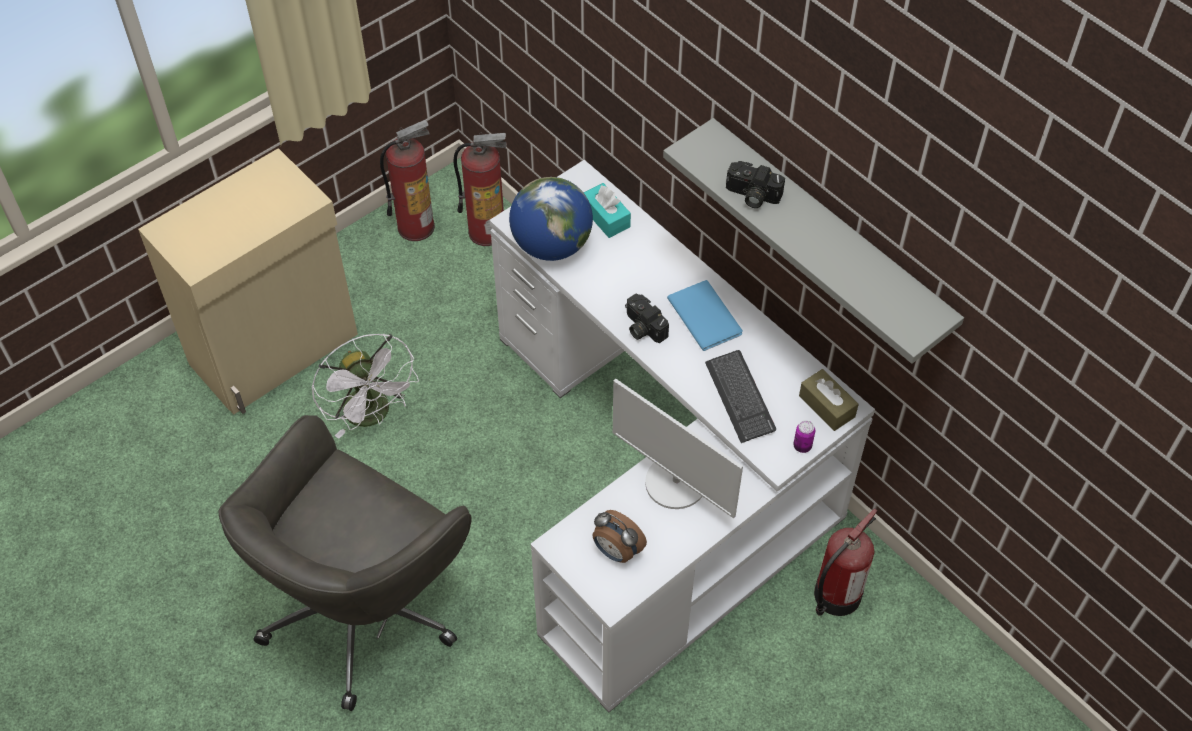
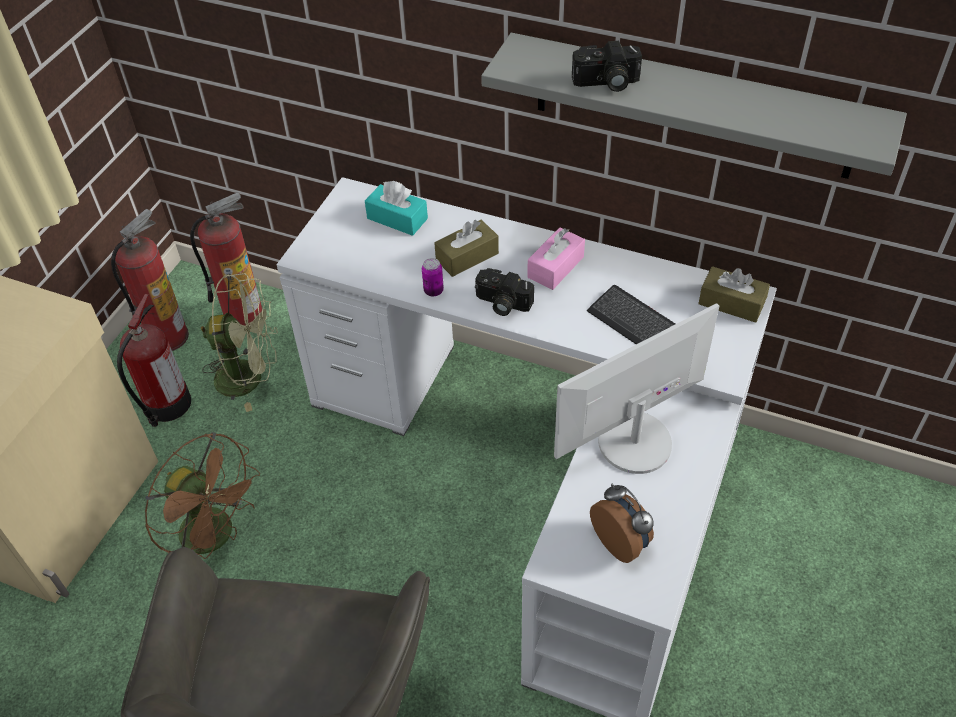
camera: 25 degrees left, 5 degrees down
white fan [311,333,419,439] -> brown fan [145,432,260,559]
globe [509,177,593,261] -> none
alarm clock [592,510,647,563] -> alarm clock turned 135 degrees counterclockwise [590,484,654,563]
monitor [613,379,743,519] -> monitor turned 135 degrees clockwise [554,303,719,474]
blue book [667,280,743,351] -> pink tissue box [527,228,585,290]
can [793,421,815,453] -> can moved to [422,258,444,296]
fire extinguisher [814,508,877,616] -> fire extinguisher moved to [117,294,191,427]
none -> green fan [201,273,278,412]
none -> brown tissue box [434,220,499,277]

